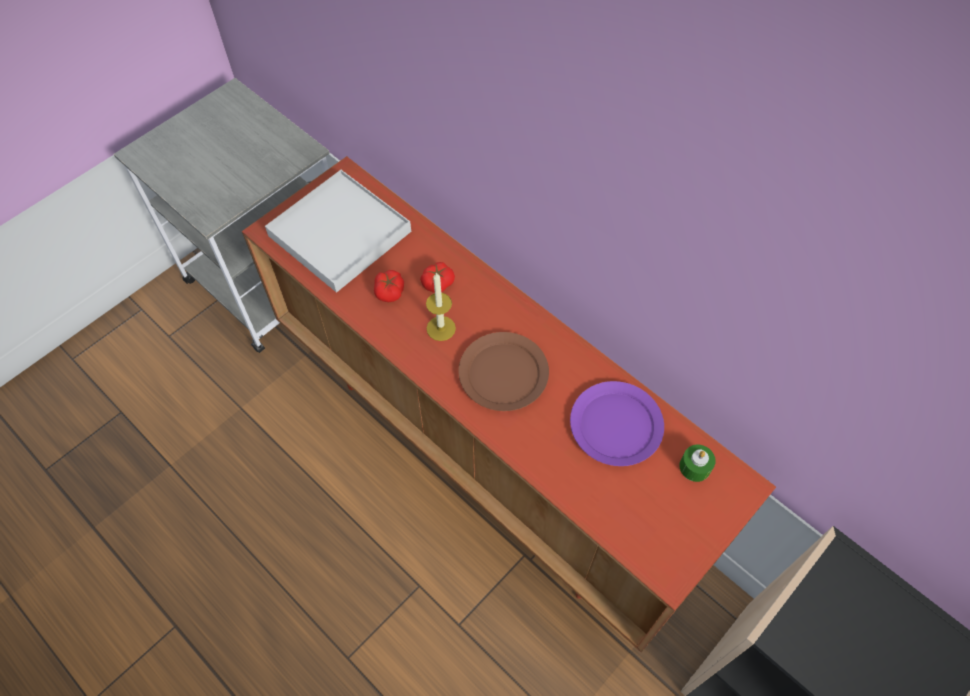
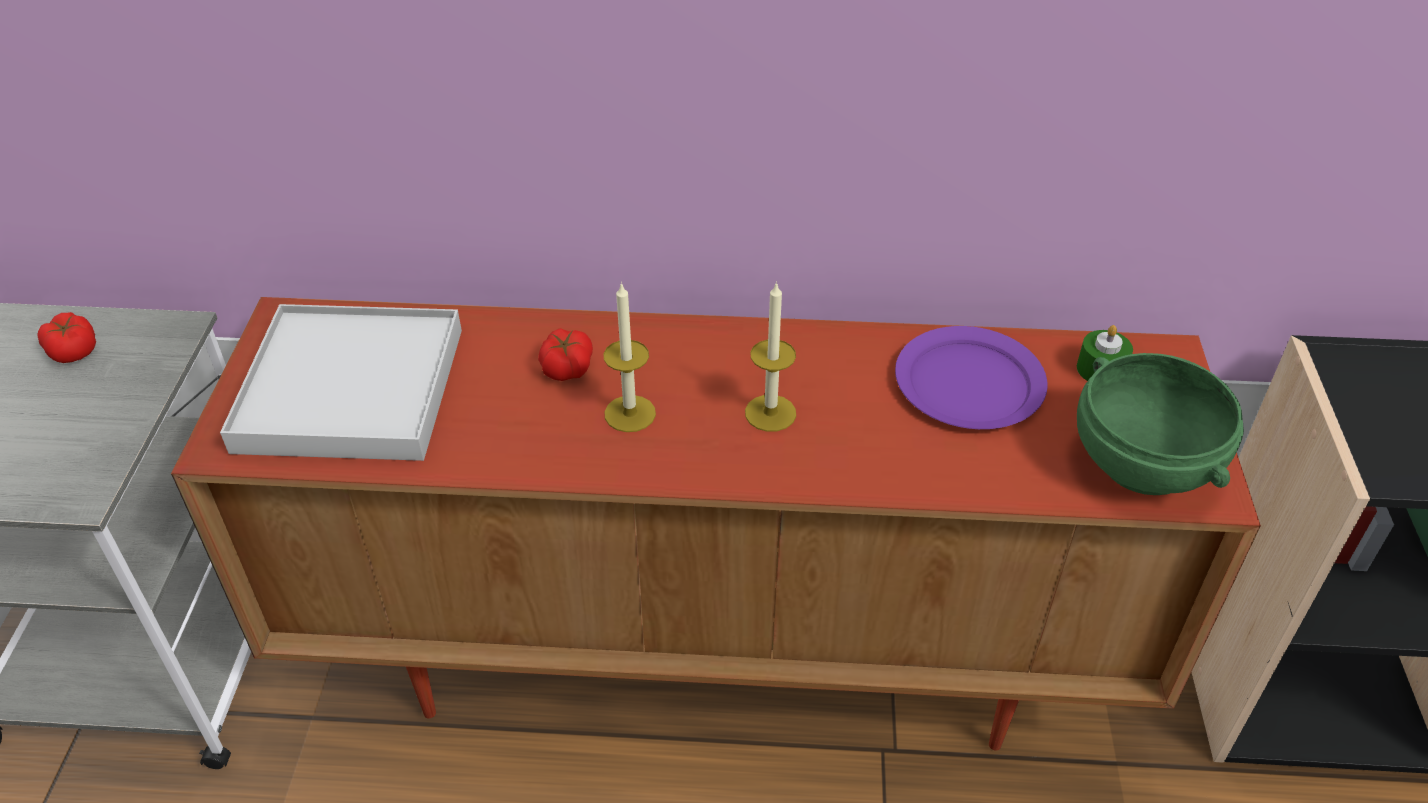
camera: 40 degrees left, 15 degrees down
tomato [374,270,404,302] -> tomato moved to [37,312,96,363]
brown plate [458,332,549,411] -> candle [745,281,796,432]
none -> green bowl [1077,353,1244,495]

